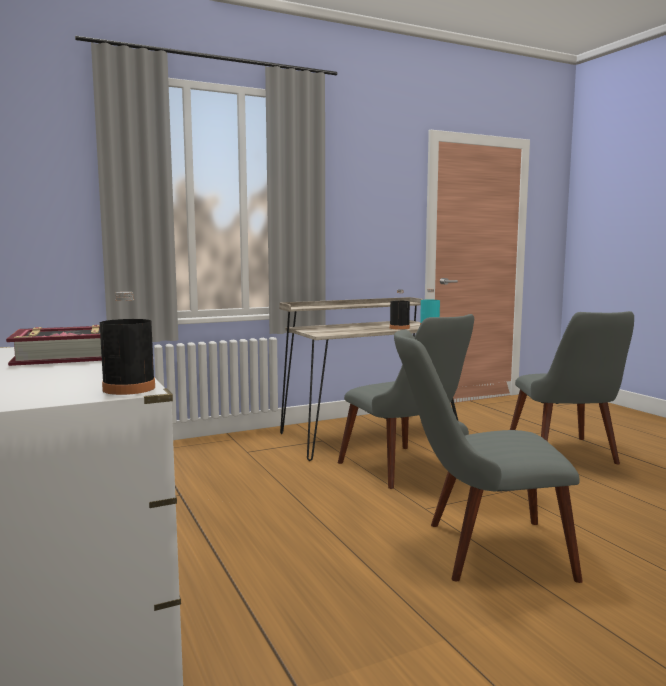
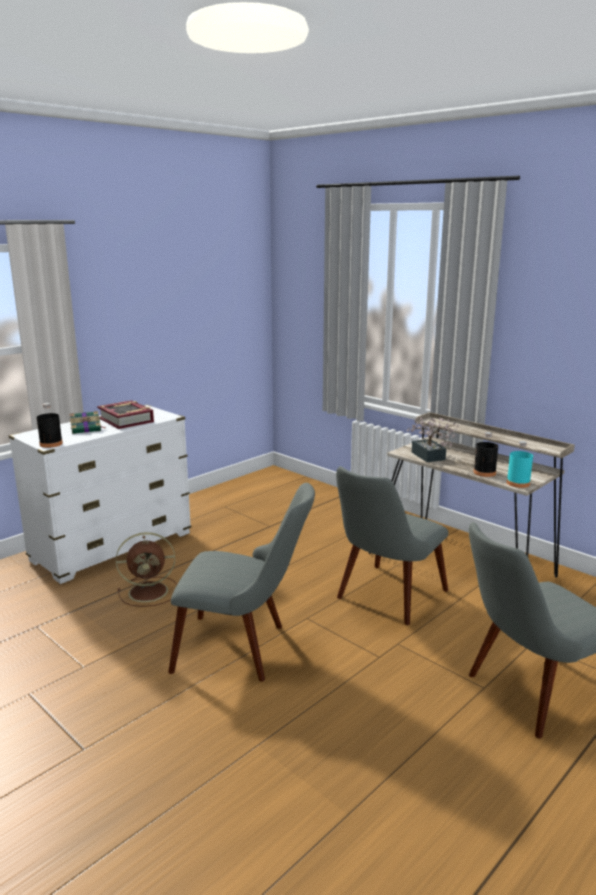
camera: 70 degrees right, 10 degrees up
grey chair [394,330,583,583] -> grey chair turned 120 degrees clockwise [168,483,315,682]
none -> book [69,411,105,434]
none -> brown fan [116,532,177,607]
none -> potted plant [407,417,458,462]

